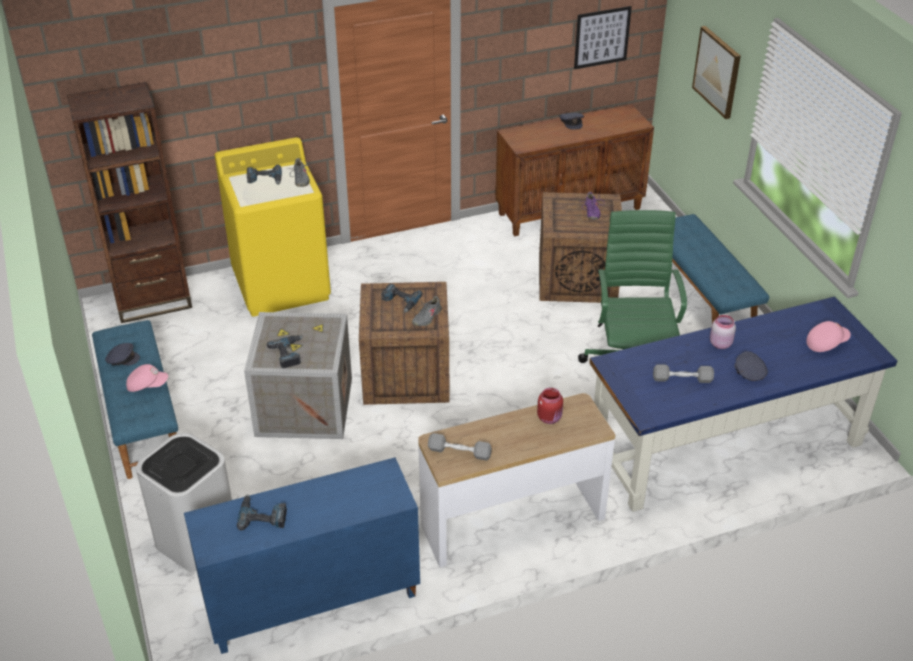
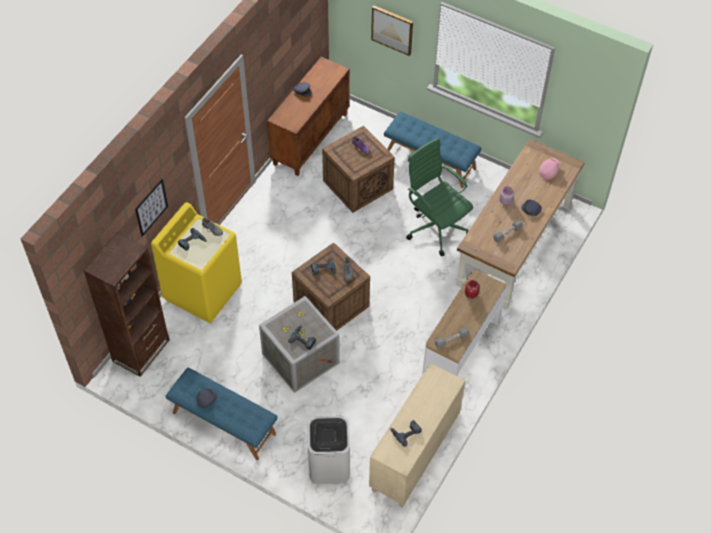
camera: 40 degrees left, 15 degrees up
pink cap [126,364,168,392] -> none
blue cabinet [184,458,420,654] -> beige cabinet [369,363,465,507]
picture [574,6,632,69] -> picture moved to [135,179,168,237]
blue desk [589,296,898,512] -> brown desk [456,139,585,310]

